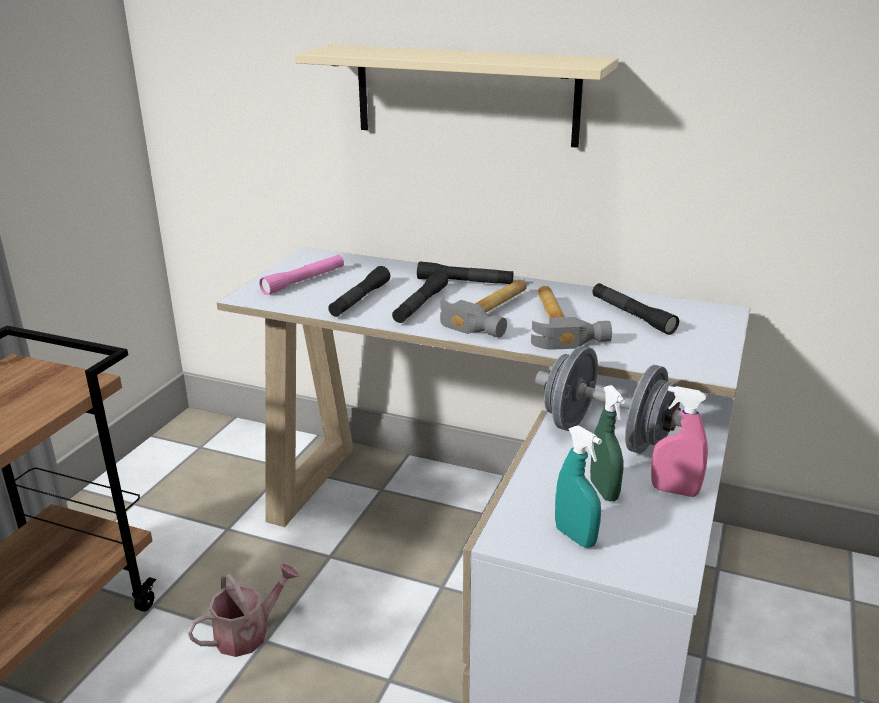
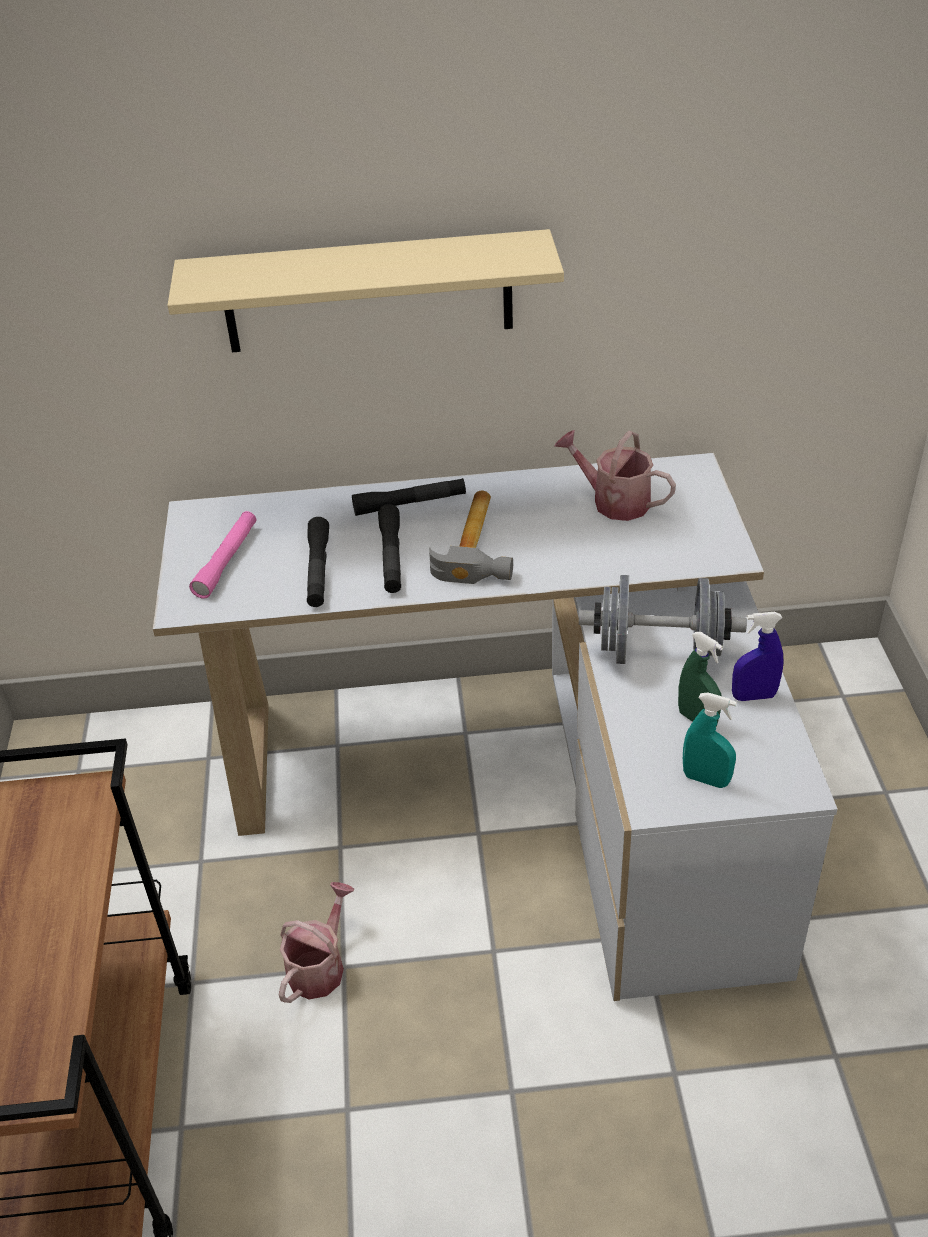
camera: 25 degrees left, 15 degrees up
hammer [531,286,612,350] -> none
black flashlight [592,283,679,335] -> watering can [555,430,676,521]
pink spray bottle [651,386,708,497] -> blue spray bottle [732,612,784,701]

